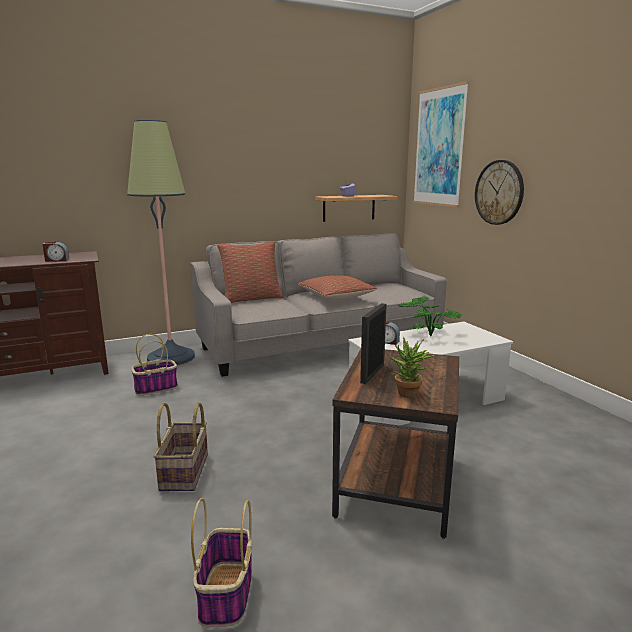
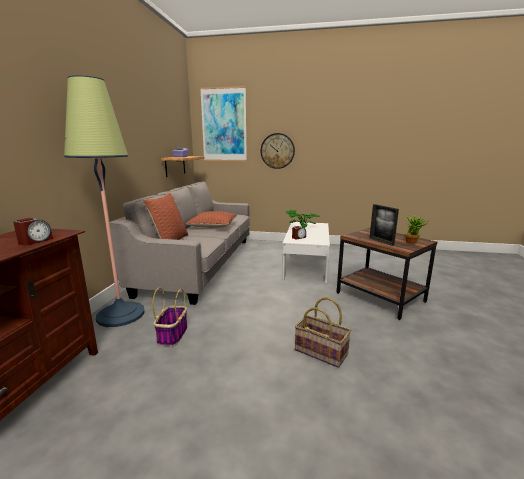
camera: 55 degrees left, 0 degrees up
basket [191,498,252,627] -> none

